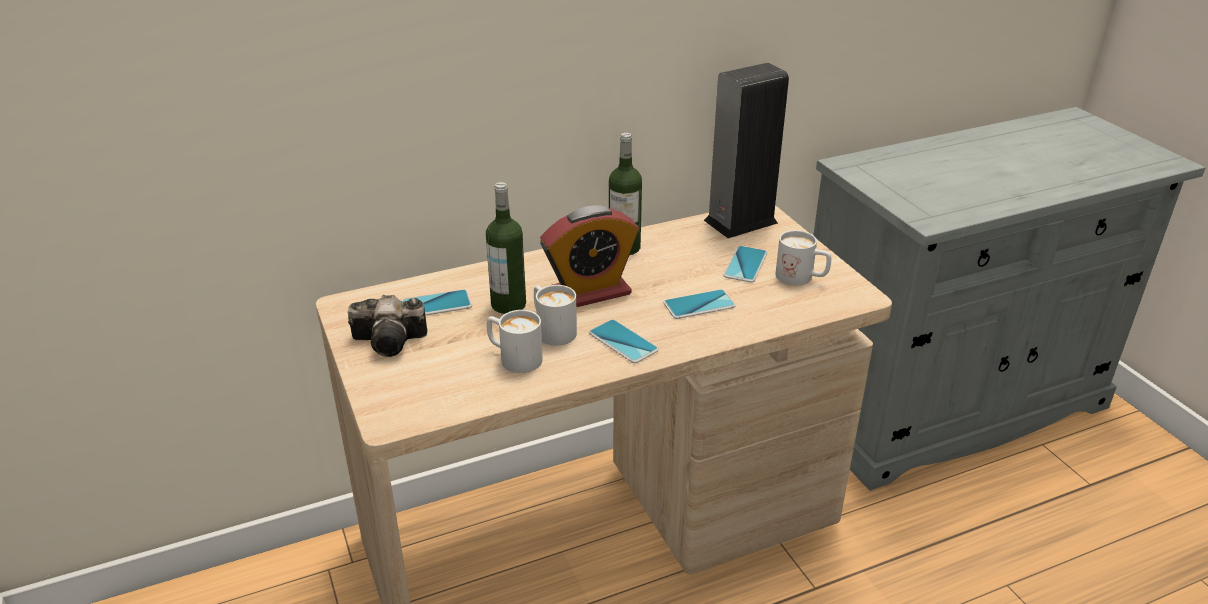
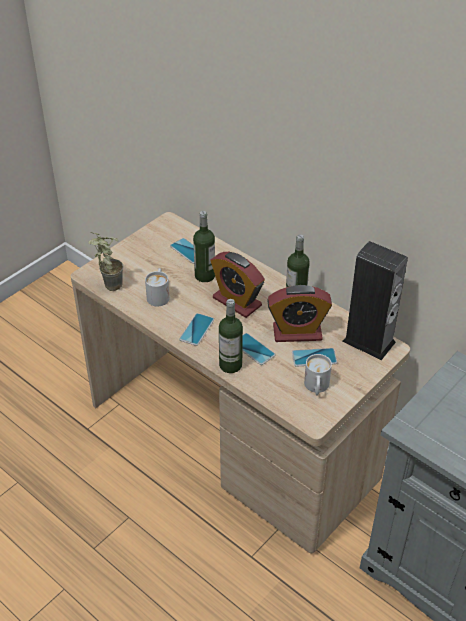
camera: 65 degrees right, 10 degrees up
camera [348,295,427,357] -> none
white mug [534,285,577,346] -> none
none -> potted plant [89,232,123,291]
none -> bottle [219,299,243,373]
none -> alarm clock [267,285,332,342]

